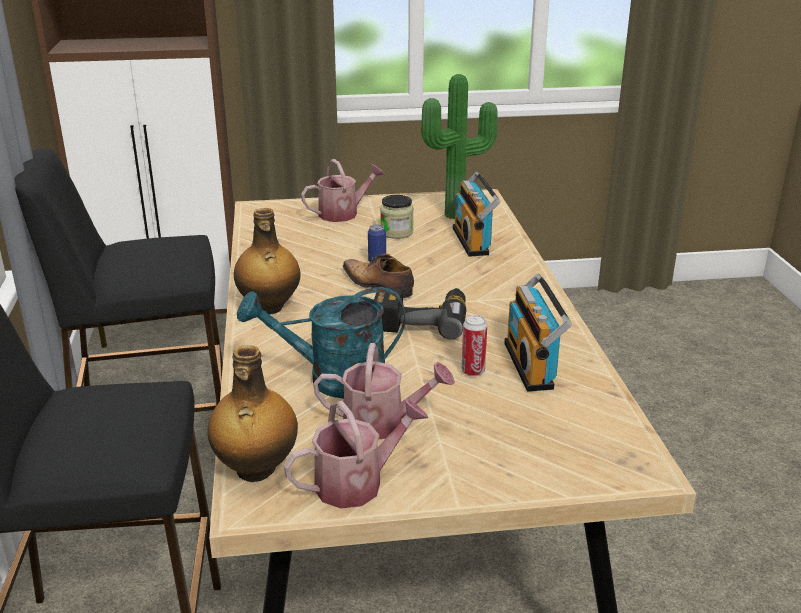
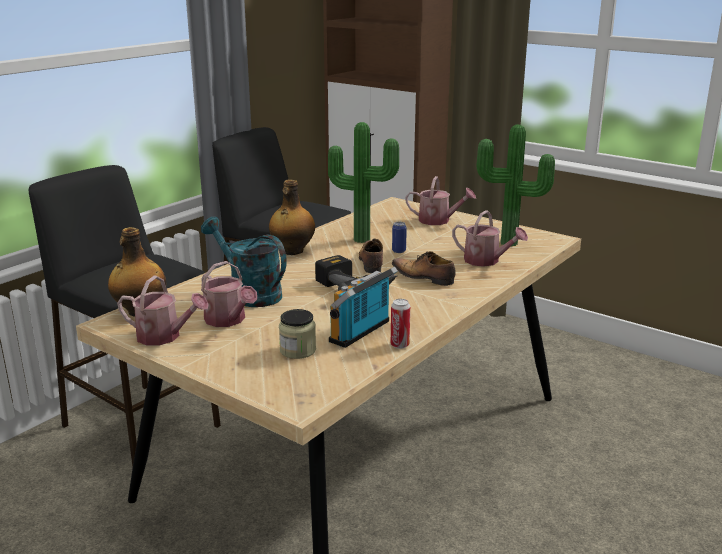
camera: 45 degrees right, 5 degrees down
jar [380,195,413,239] -> jar moved to [279,309,316,359]
radio [453,171,501,257] -> watering can [452,210,528,267]
can [462,315,487,377] -> can moved to [391,299,410,349]
none -> potted plant [328,122,399,243]
none -> shoe [392,251,456,286]

